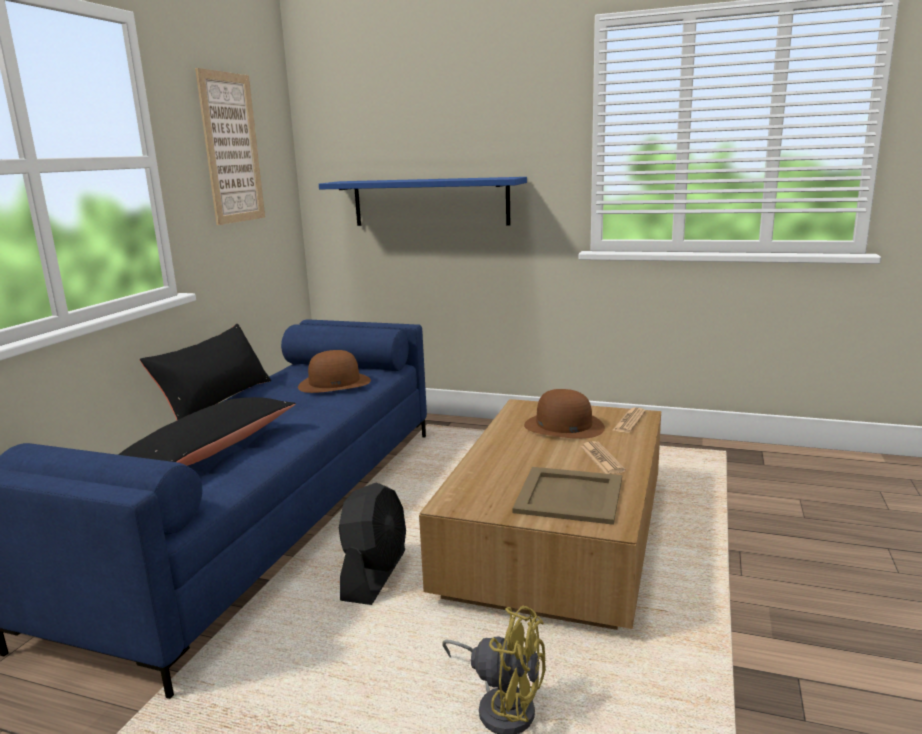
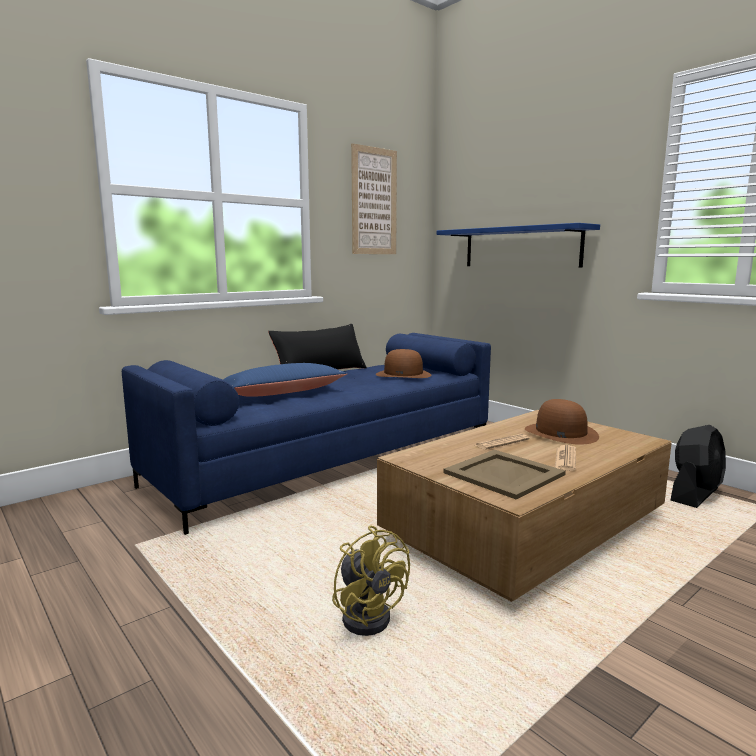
camera: 30 degrees right, 5 degrees down
black pillow [118,397,296,466] -> blue pillow [223,363,348,397]
black fan [339,483,406,605] -> black fan moved to [671,425,726,508]
newspaper [613,408,646,433] -> newspaper moved to [475,434,529,450]

